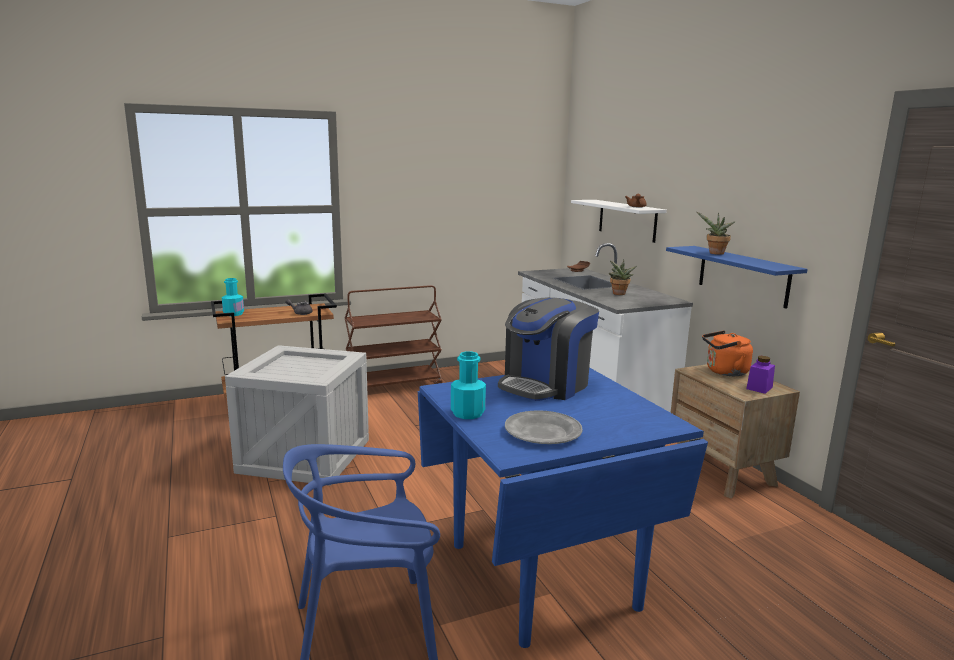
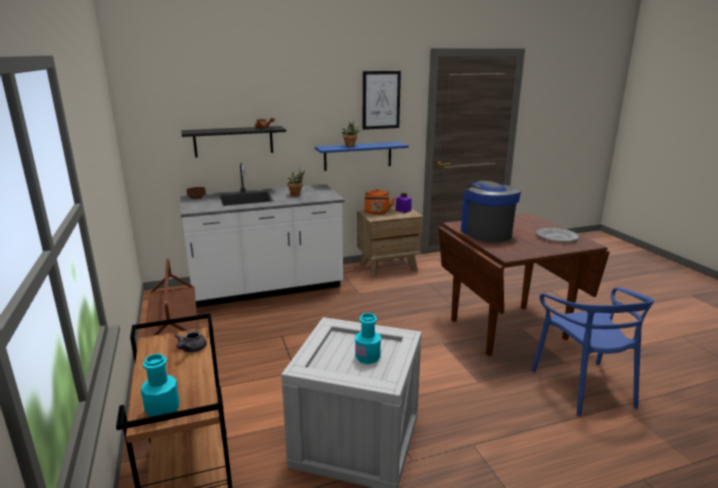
camera: 85 degrees left, 5 degrees up
blue dining table [418,367,708,648] -> brown dining table [439,213,610,356]
turquoise bottle [451,351,486,419] -> turquoise bottle moved to [355,313,381,364]
coffee machine [498,298,599,401] -> coffee machine turned 150 degrees counterclockwise [461,180,521,242]
white shelf [571,200,667,243] -> black shelf [181,126,286,157]
none -> picture [363,71,401,130]

